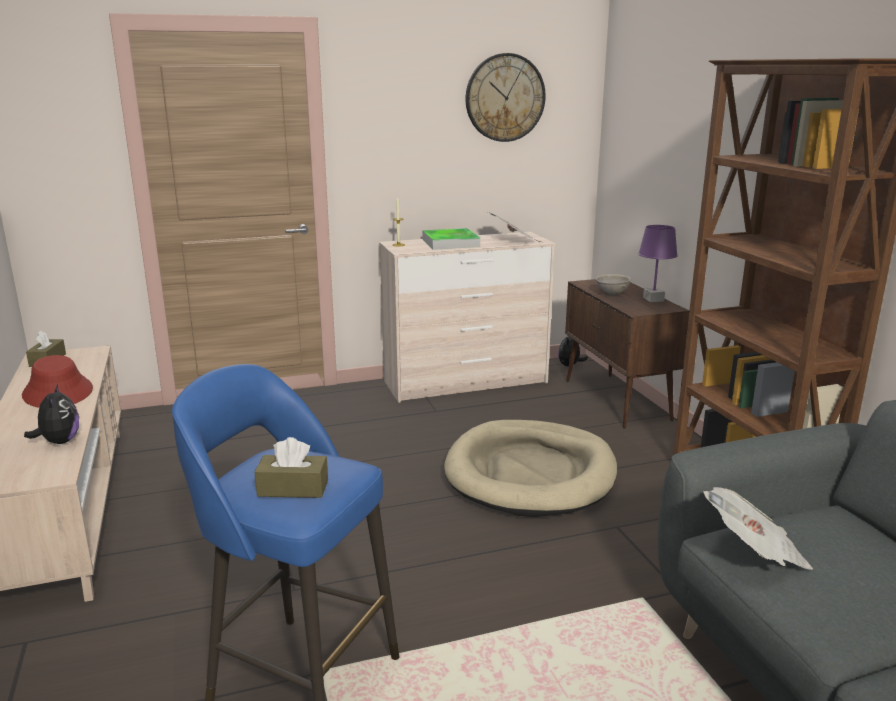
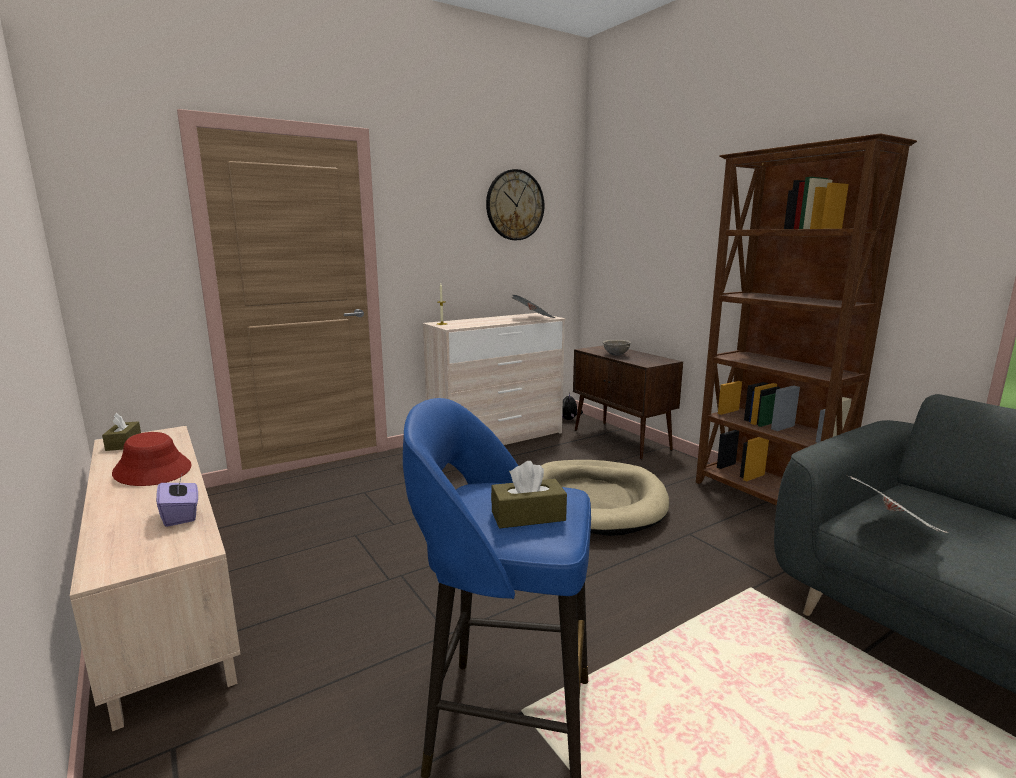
camera: 15 degrees left, 5 degrees down
plush toy [24,384,79,444] -> purple tissue box [156,472,198,527]
tray [422,228,480,250] -> none
purple table lamp [638,225,678,302] -> none

